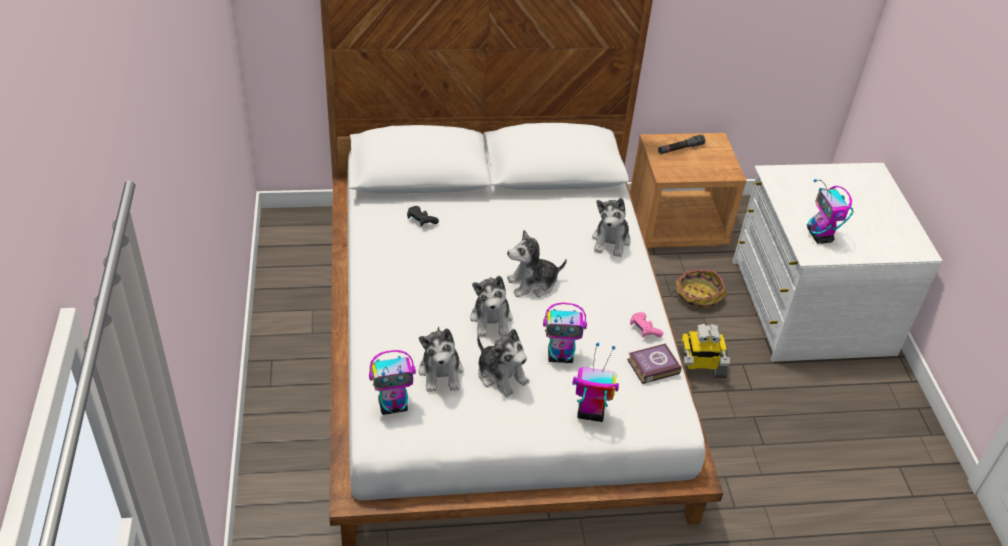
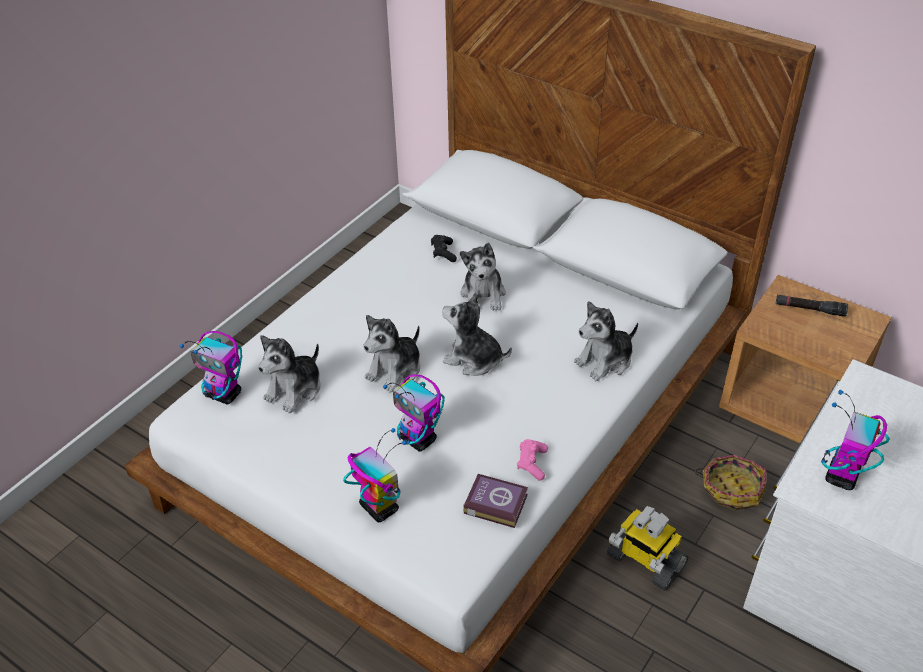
camera: 45 degrees right, 0 degrees up
plush toy [477,329,529,397] -> plush toy moved to [460,243,506,311]

